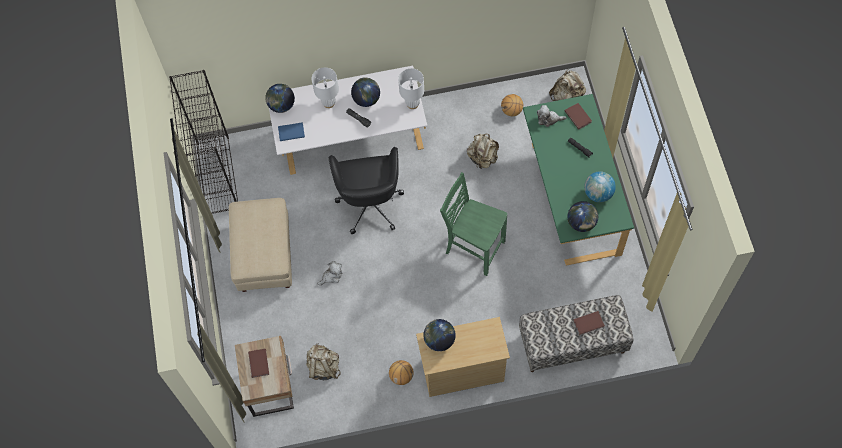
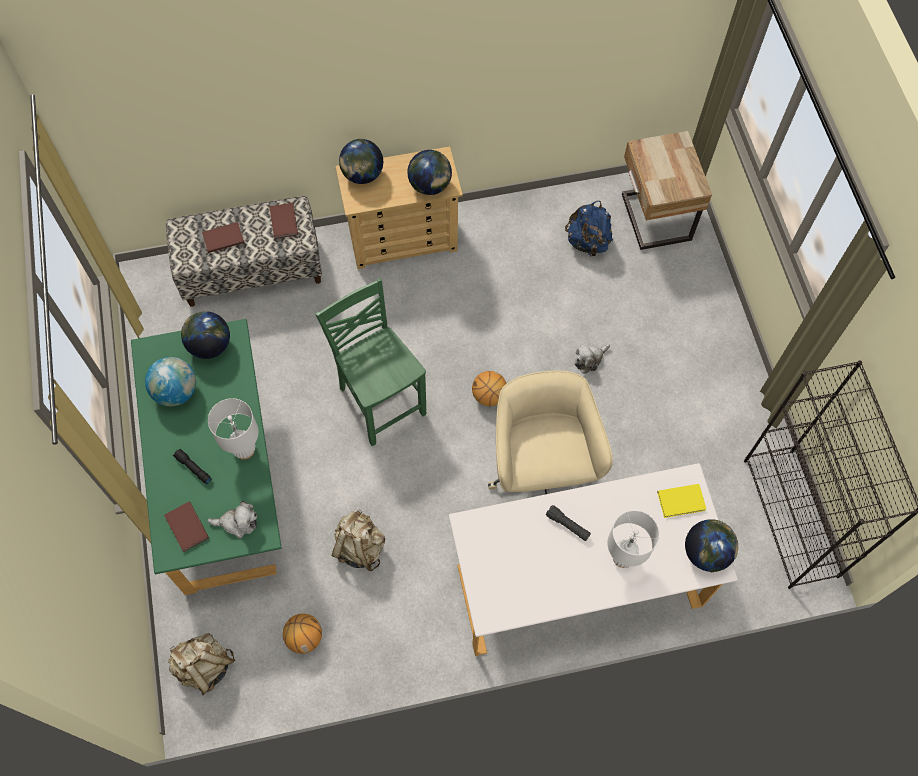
camera: 175 degrees right, 0 degrees up
beige ottoman [229,198,292,292] -> none
brown book [248,348,269,378] -> brown book moved to [269,203,298,239]
blue book [278,122,305,141] -> yellow book [657,484,706,518]
beige backpack [306,343,340,380] -> blue backpack [565,201,613,257]
black office chair [329,147,404,234] -> beige office chair [488,371,613,494]
globe [351,77,380,107] -> globe moved to [339,139,383,184]
basketball [389,360,414,385] -> basketball moved to [472,371,507,406]
white table lamp [398,68,424,109] -> white table lamp moved to [208,398,259,460]
green chair [440,172,507,276] -> green chair turned 150 degrees counterclockwise [315,278,426,446]

